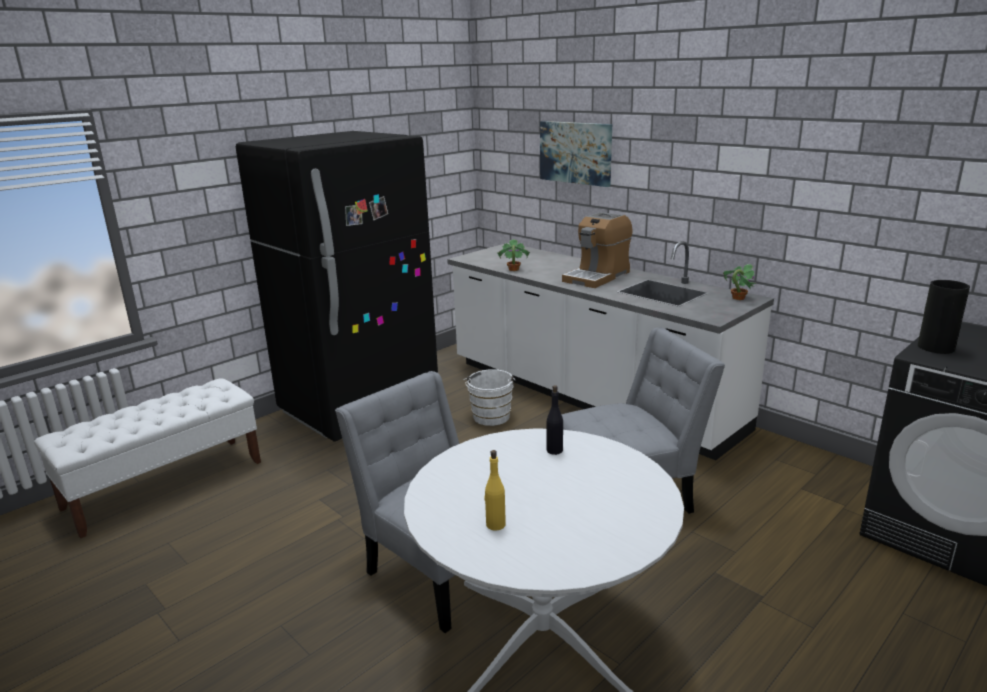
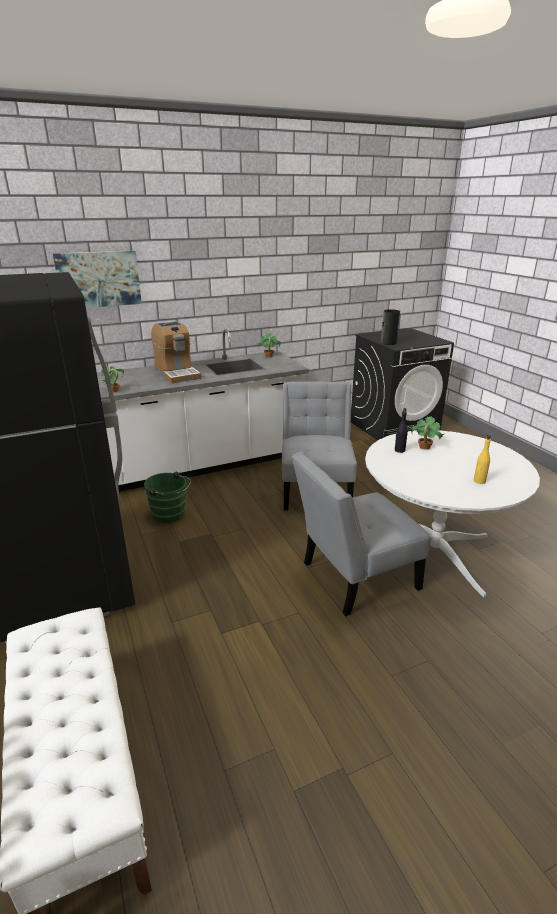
camera: 70 degrees left, 5 degrees up
white bucket [463,369,515,426] -> green bucket [144,472,191,523]
none -> potted plant [410,416,444,450]

